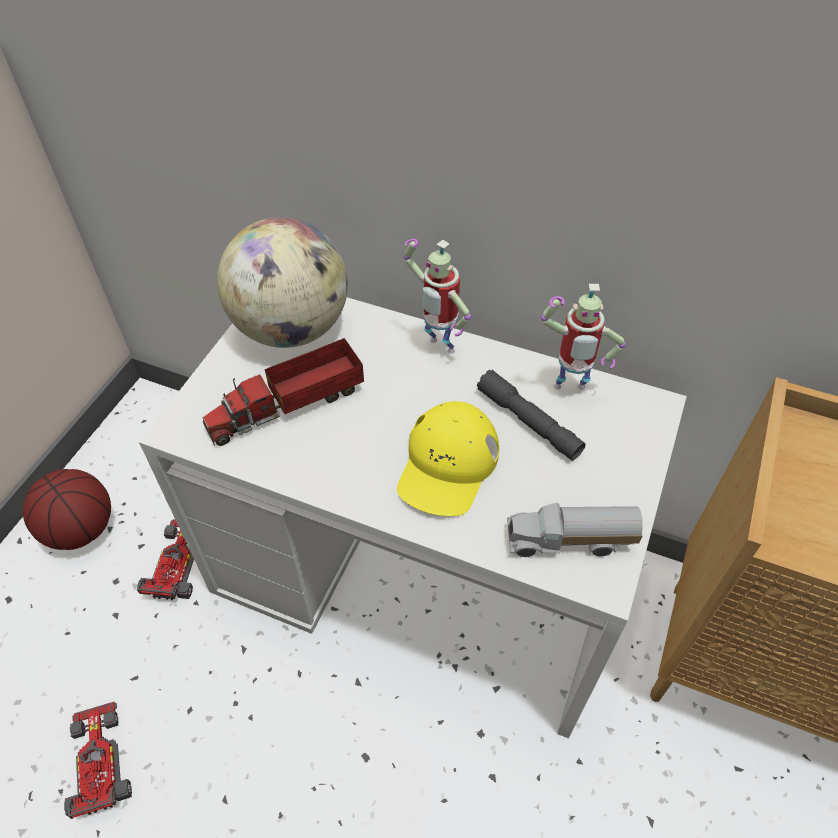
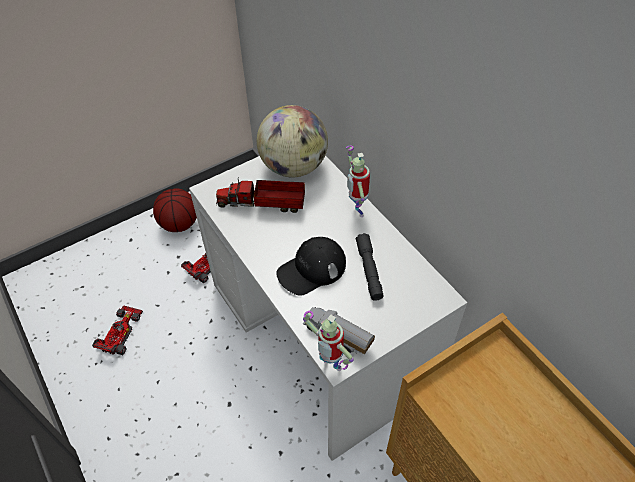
camera: 35 degrees right, 0 degrees up
yellow cap [397,401,499,516] -> black cap [276,237,346,296]
toy robot [541,284,626,390] -> toy robot moved to [303,311,354,371]

